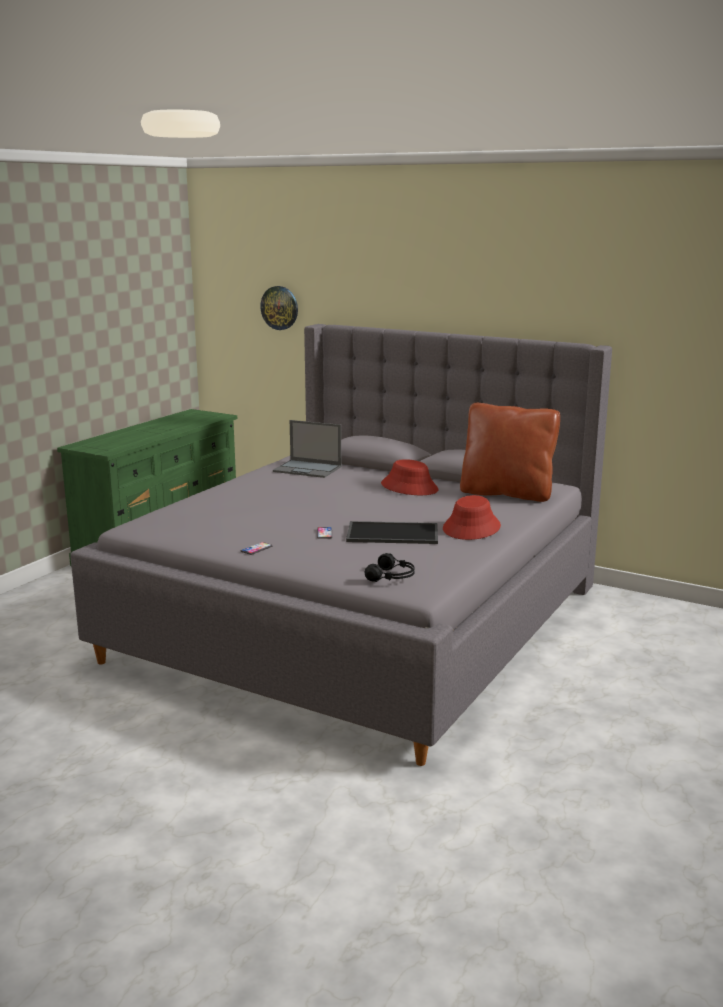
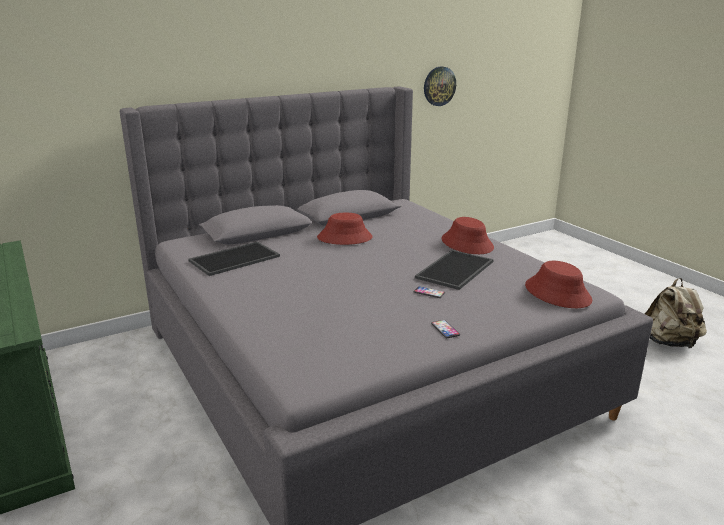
camera: 60 degrees left, 5 degrees up
wall clock [260,286,298,330] -> wall clock moved to [424,67,456,106]
laptop [273,420,342,478] -> tray [188,241,280,276]
black headphones [364,553,415,582] -> red hat [525,261,592,308]
brown pillow [460,403,560,502] -> none
none -> beige backpack [645,278,707,348]

